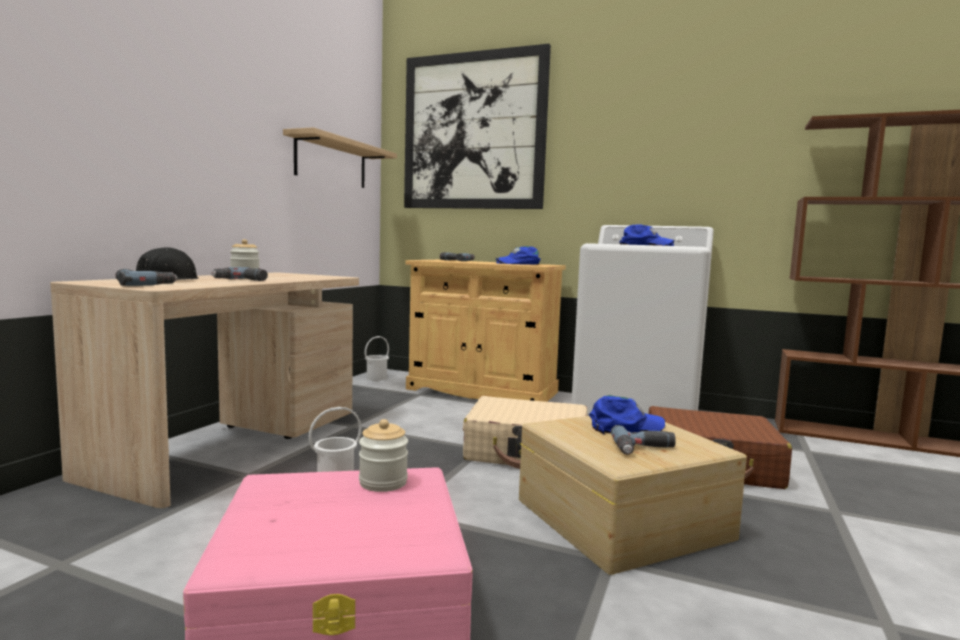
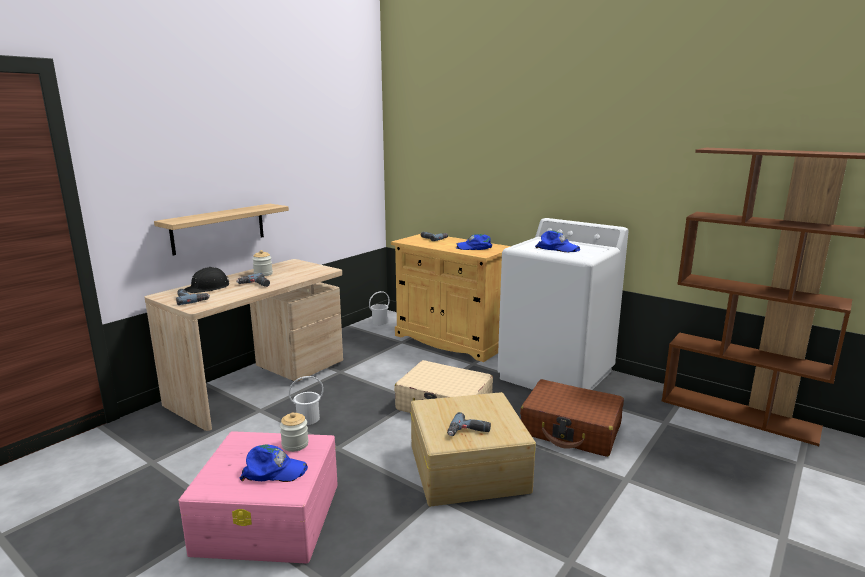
camera: 15 degrees right, 10 degrees up
shelf [283,127,397,188] -> shelf moved to [154,204,289,255]
picture [404,44,551,209] -> none
blue cap [589,395,666,435] -> blue cap moved to [239,445,308,482]

